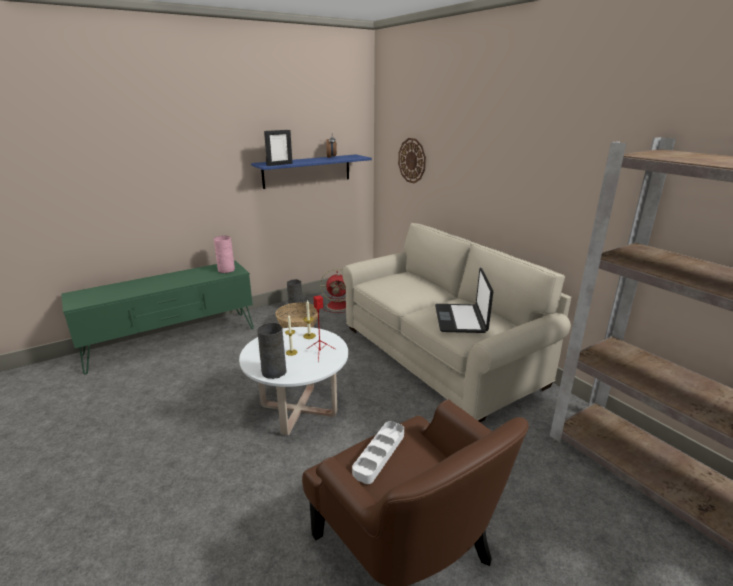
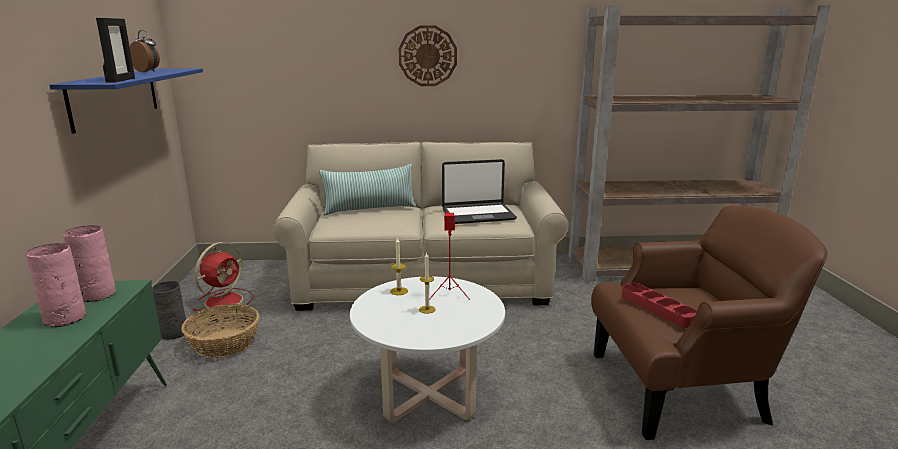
camera: 60 degrees left, 5 degrees down
grey vase [257,323,286,379] -> none
white tray [352,421,404,484] -> red tray [622,283,697,328]
wall clock [398,138,426,183] -> wall clock moved to [399,25,457,86]
laptop [435,268,493,333] -> laptop turned 45 degrees counterclockwise [442,159,517,224]
none -> pink vase [26,243,86,327]
none -> pillow [319,164,416,216]

